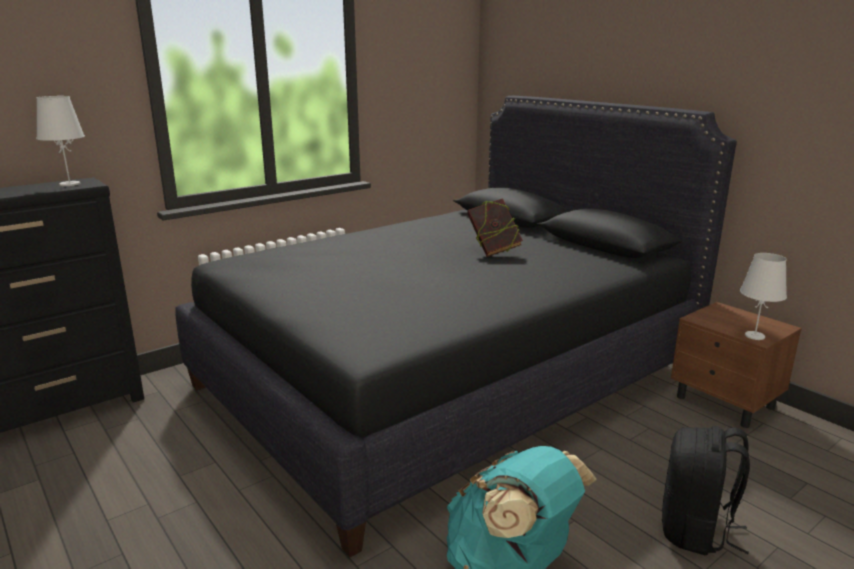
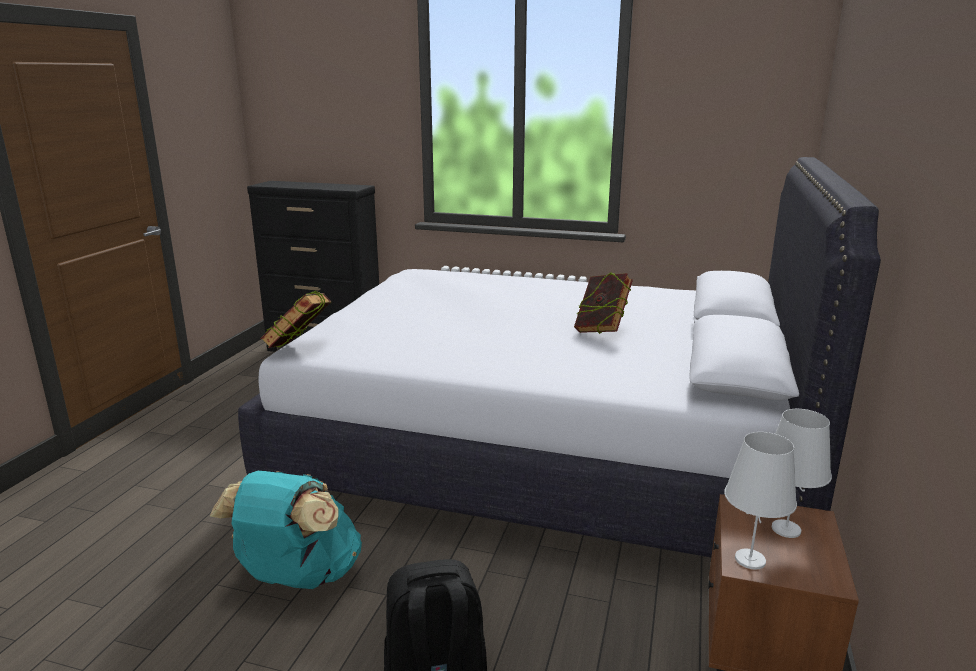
camera: 55 degrees right, 0 degrees up
white table lamp [36,96,85,186] -> white table lamp moved to [772,409,832,538]
black bed [176,96,737,558] -> white bed [238,157,881,557]
none -> book [260,290,331,348]

